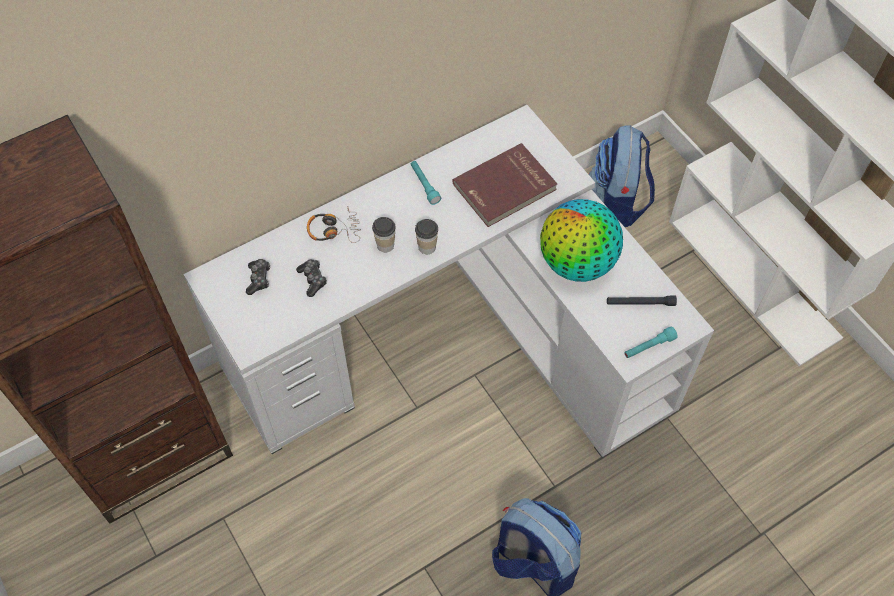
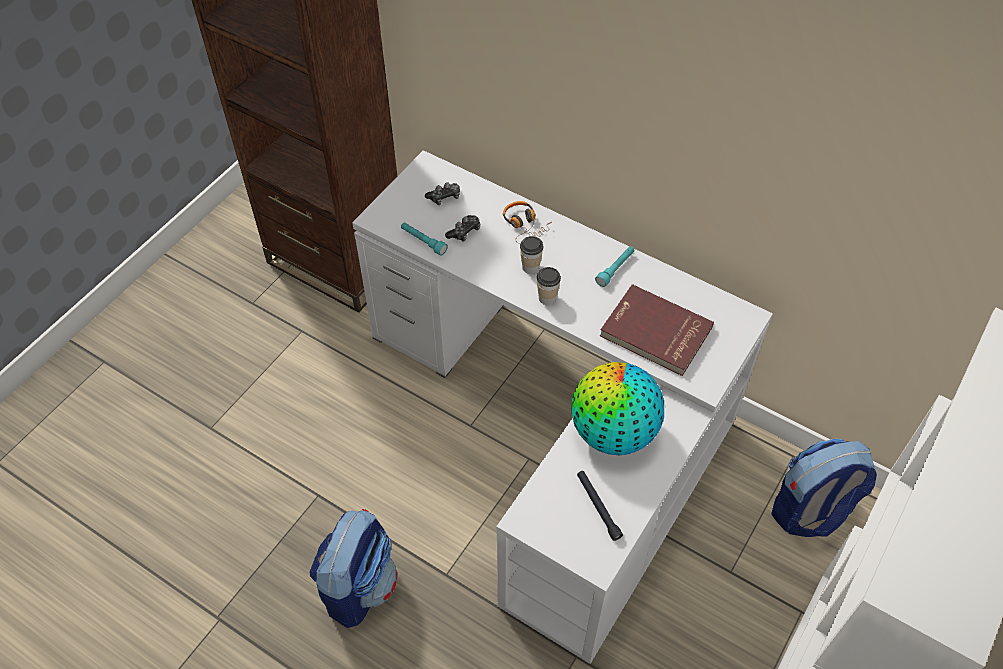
camera: 65 degrees right, 5 degrees down
turquoise flashlight [624,327,677,358] -> turquoise flashlight moved to [401,222,448,256]

